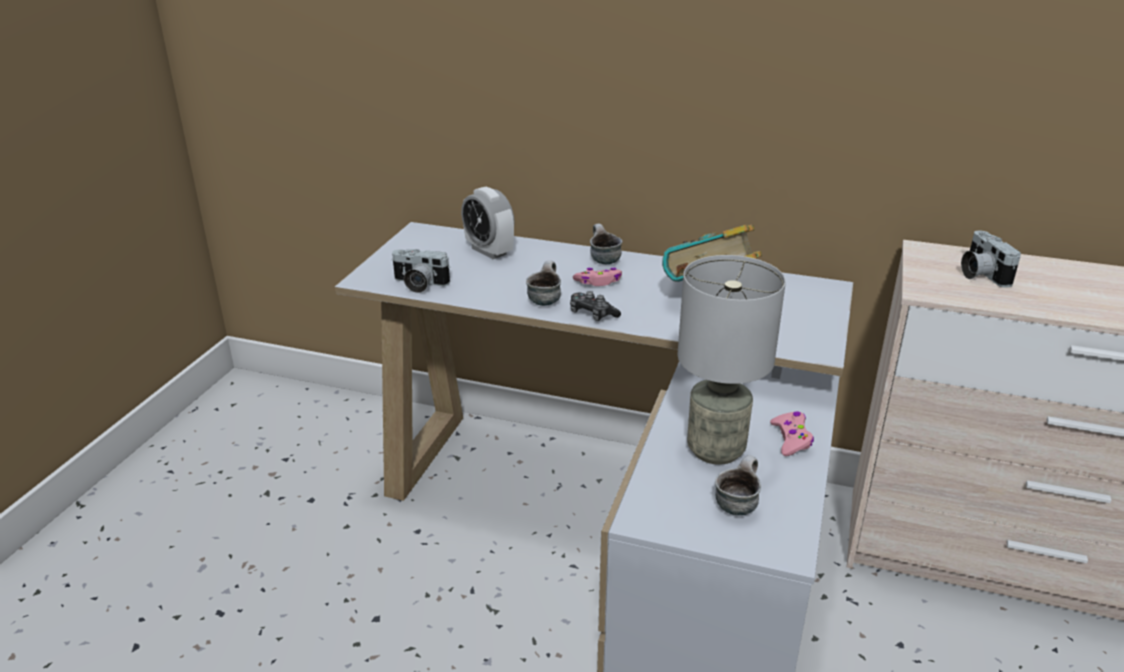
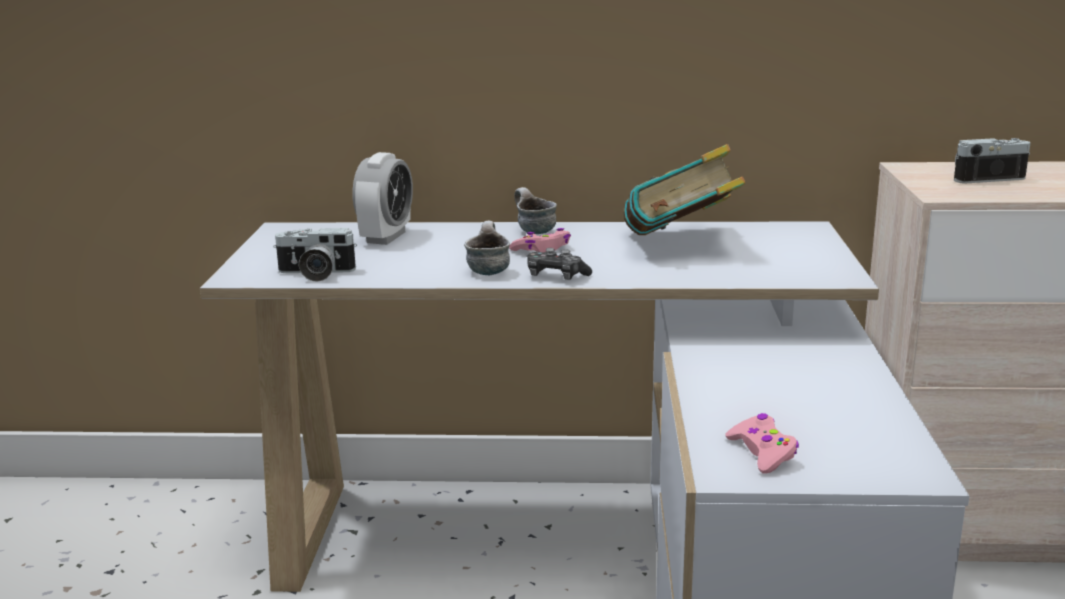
camera: 15 degrees left, 10 degrees down
alarm clock [461,187,515,259] -> alarm clock turned 105 degrees counterclockwise [352,152,413,245]
grey table lamp [677,255,786,465] -> none
mug [715,455,761,515] -> none
pink game controller [770,411,814,456] -> pink game controller moved to [725,413,799,474]
camera [961,230,1021,287] -> camera turned 105 degrees clockwise [954,138,1030,184]

